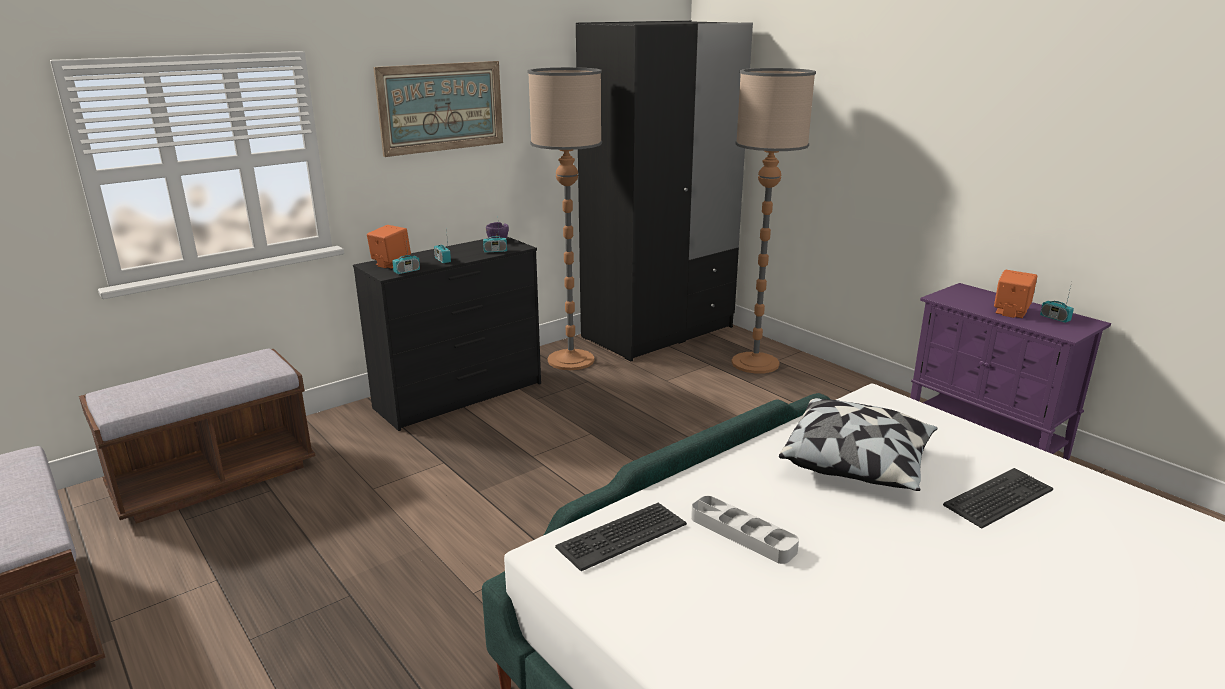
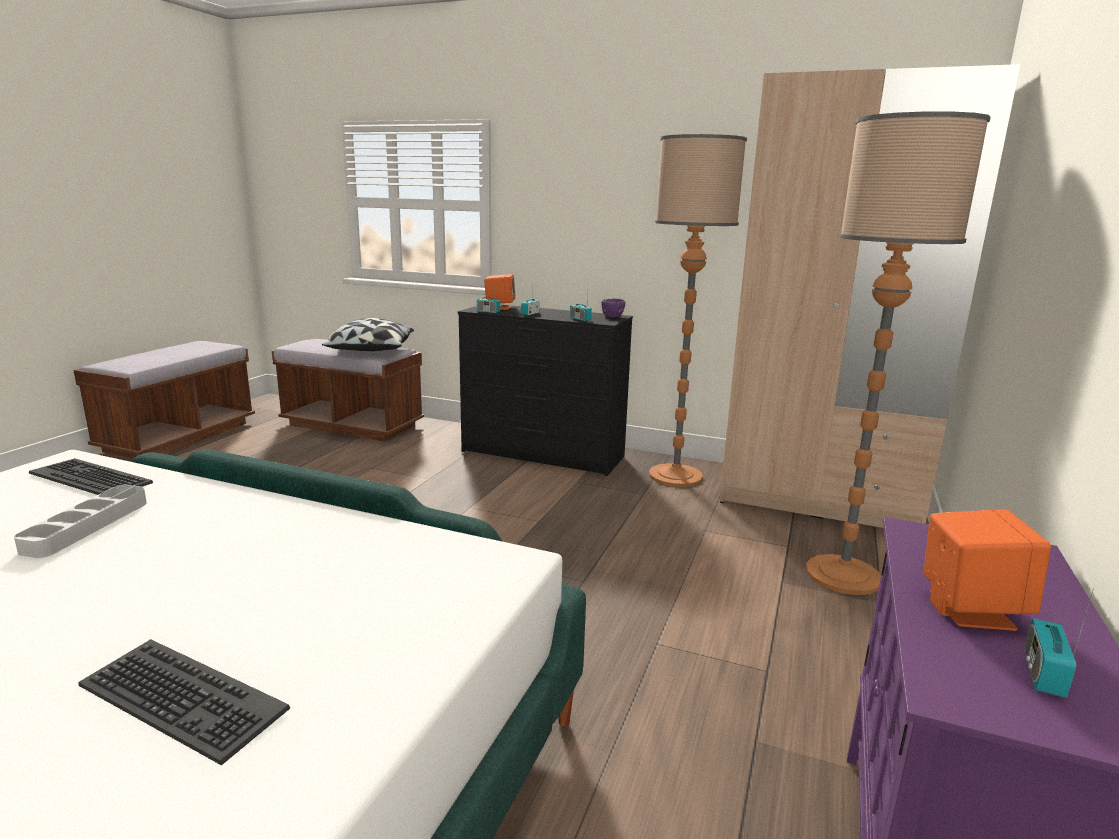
camera: 60 degrees right, 5 degrees down
picture [373,61,503,157] -> none
black wardrobe [576,21,753,361] -> beige wardrobe [720,64,1020,528]
pillow [779,398,938,491] -> pillow moved to [322,318,414,351]

